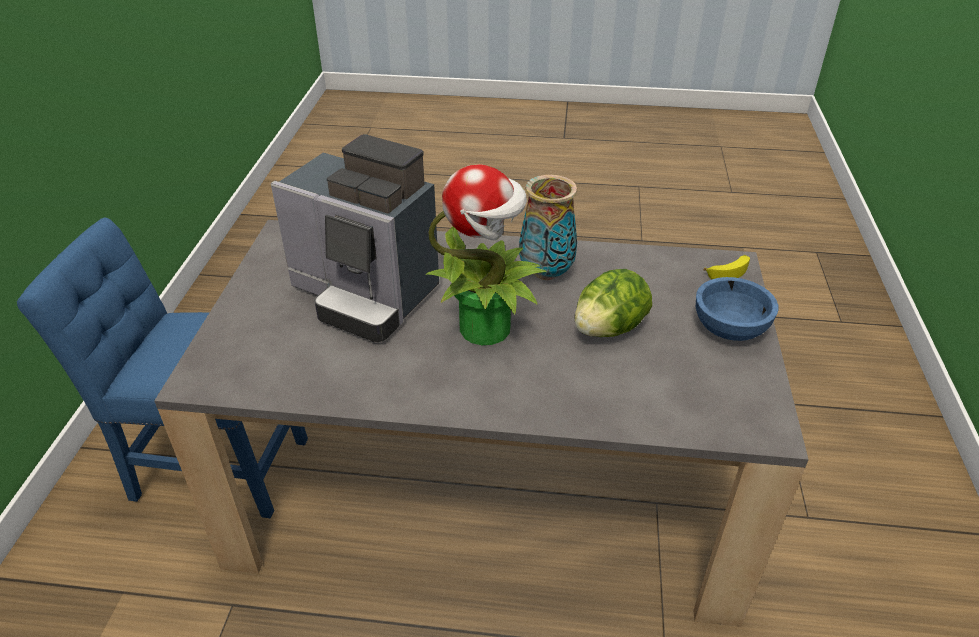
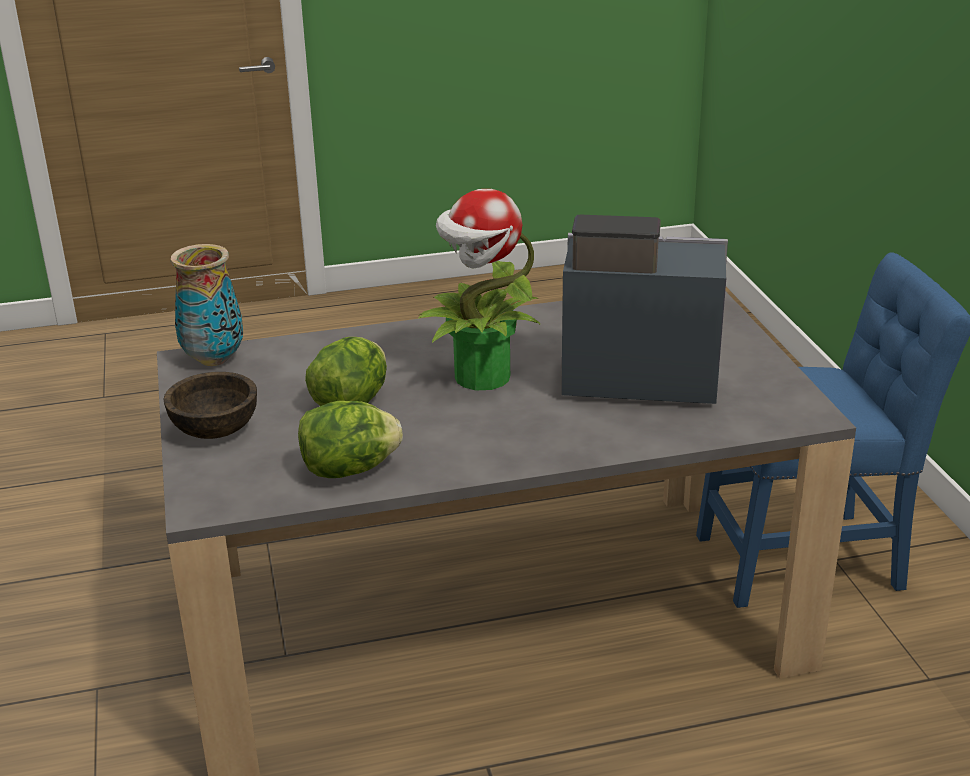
camera: 160 degrees right, 10 degrees down
vase [519,175,578,280] -> vase moved to [170,244,243,366]
blue bowl [696,277,779,341] -> brown bowl [163,372,257,439]
banana [704,255,750,279] -> none
none -> lettuce [298,401,403,478]

